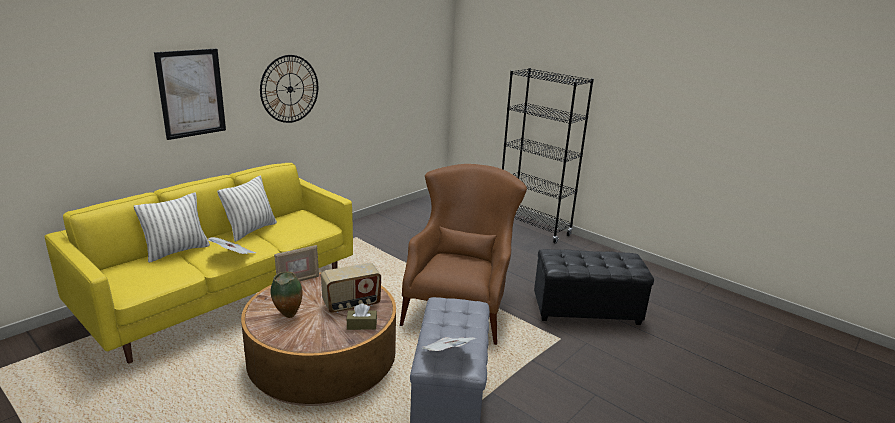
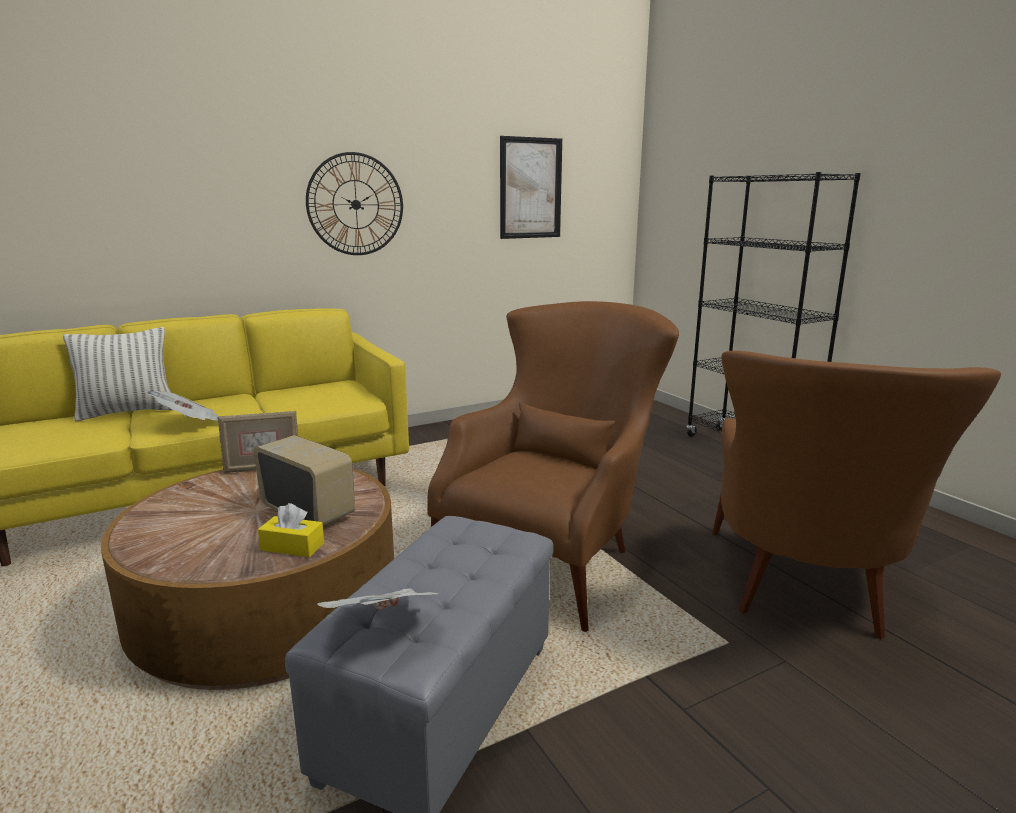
camera: 20 degrees right, 5 degrees down
picture [154,49,226,140] -> picture moved to [500,136,562,239]
pillow [217,176,277,242] -> none
vase [270,271,302,318] -> none
radio [321,263,381,313] -> radio turned 135 degrees counterclockwise [254,435,355,526]
brown tissue box [346,303,377,330] -> yellow tissue box [258,503,324,557]
black ottoman [534,249,654,325] -> brown armchair [712,351,1001,639]

